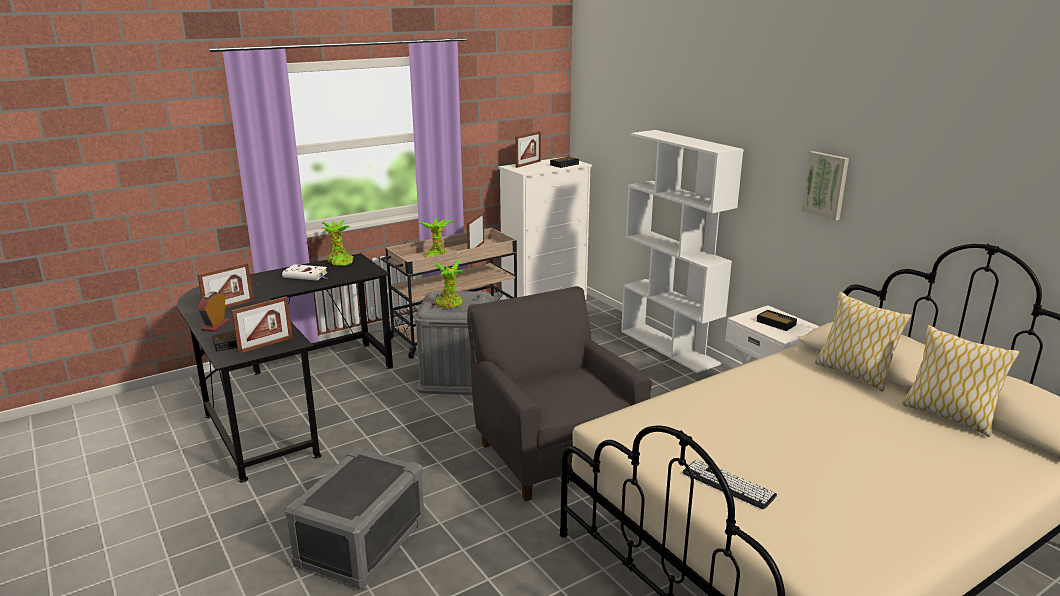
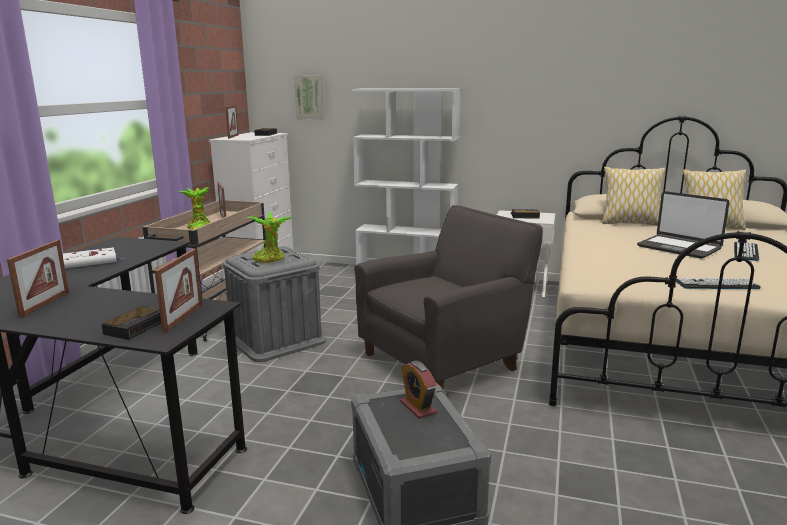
camera: 40 degrees left, 5 degrees down
alarm clock [198,292,230,332] -> alarm clock moved to [400,360,437,419]
potted plant [322,220,354,266] -> none
grey armchair [467,286,652,501] -> grey armchair turned 120 degrees clockwise [354,205,543,390]
picture [801,151,849,221] -> picture moved to [294,75,324,120]
none -> laptop [637,191,730,259]
none -> keyboard [734,241,759,261]

